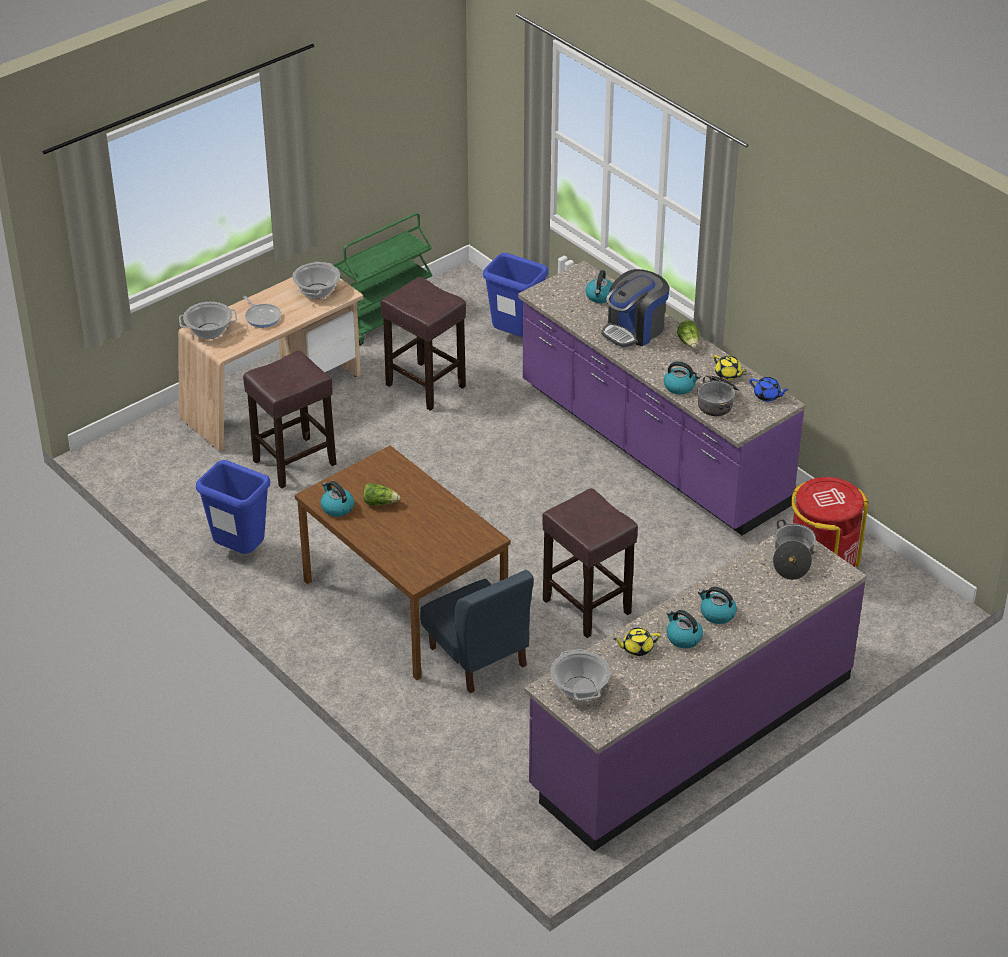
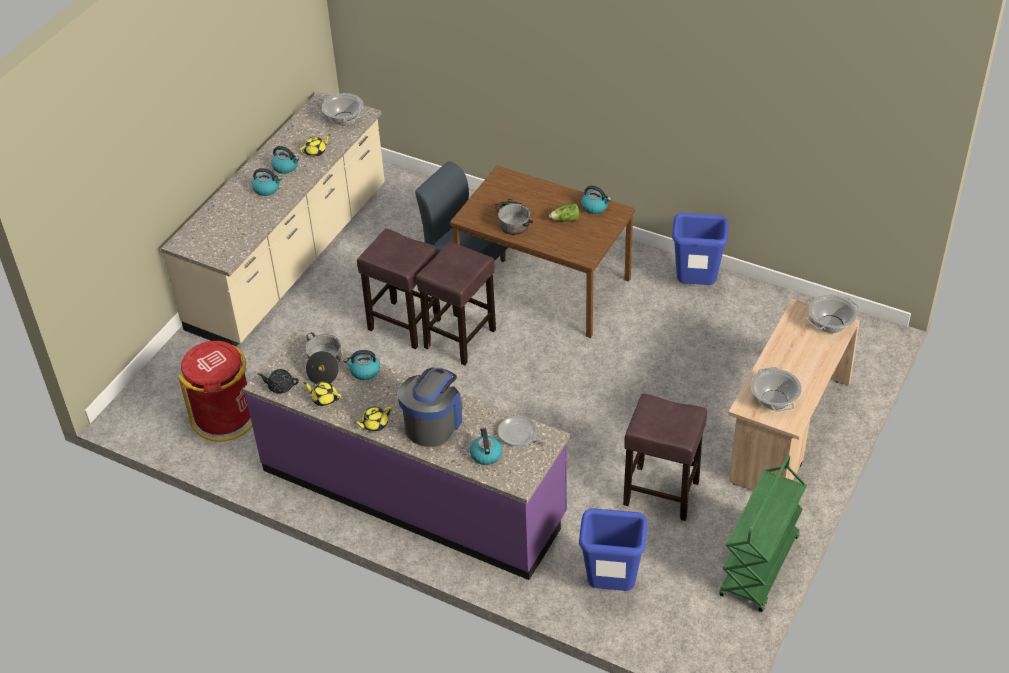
camera: 160 degrees right, 5 degrees up
frying pan [243,296,281,328] -> frying pan moved to [498,416,551,447]
brown stool [243,351,336,489] -> brown stool moved to [416,241,496,365]
purple counter [524,534,867,851] -> beige counter [161,91,385,347]
lettuce [677,321,699,348] -> yellow teapot [354,406,392,432]
blue teapot [750,377,789,401] -> black teapot [258,369,299,393]
cooking pot [773,520,816,580] -> cooking pot moved to [495,199,533,235]

